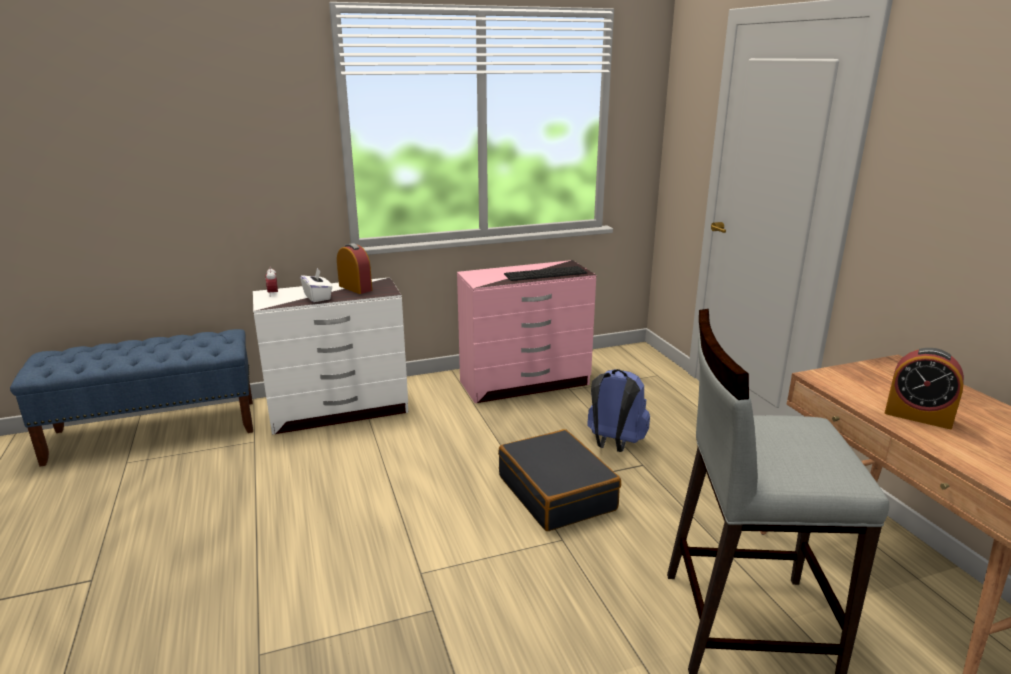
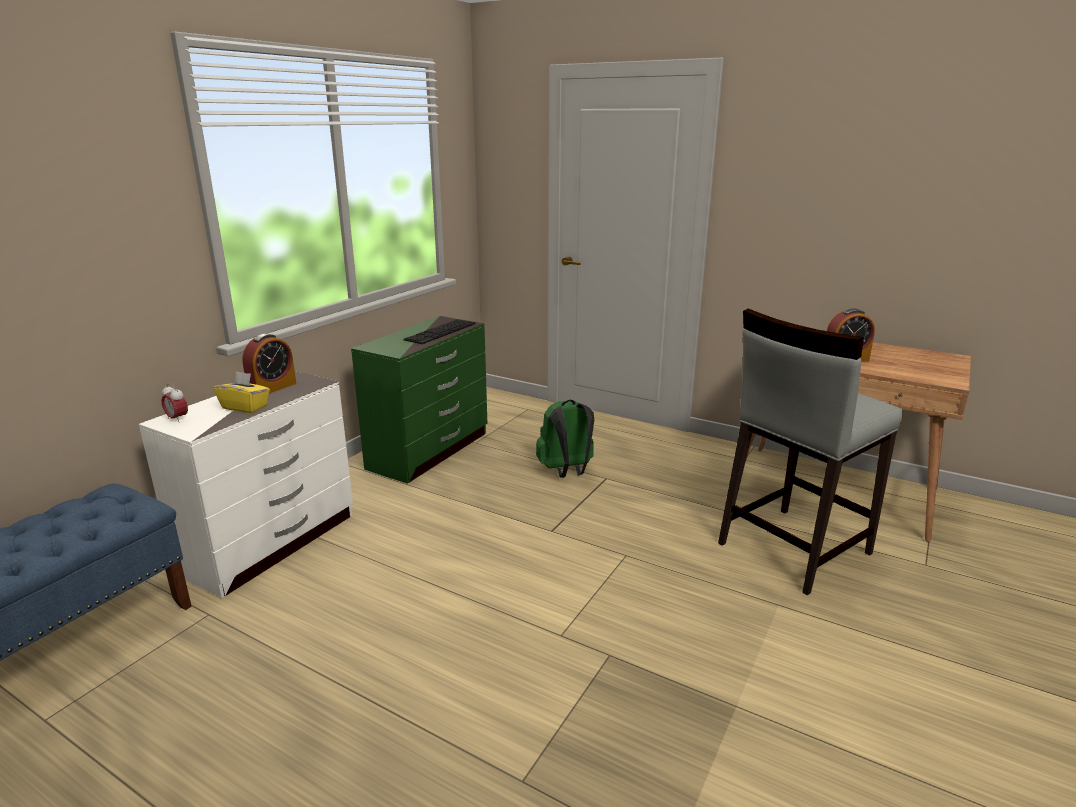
camera: 40 degrees left, 0 degrees up
white tissue box [300,269,333,302] -> yellow tissue box [214,371,270,413]
alarm clock [337,243,372,294] -> alarm clock turned 120 degrees clockwise [242,334,296,394]
pink dresser [457,260,596,403] -> green dresser [351,316,487,484]
black suitcase [498,429,621,531] -> none
blue backpack [587,369,650,452] -> green backpack [536,399,594,478]

